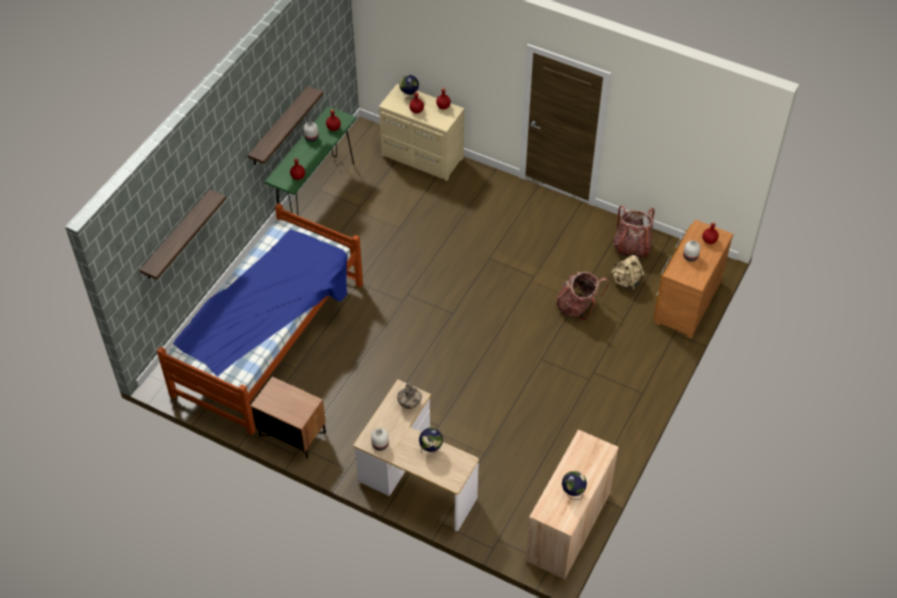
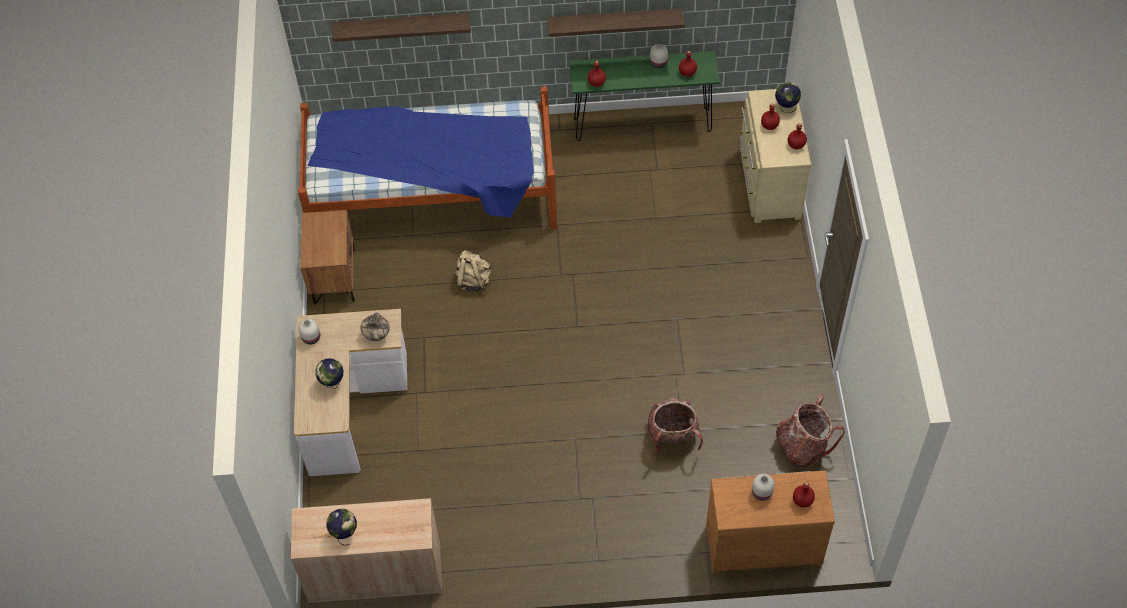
camera: 60 degrees right, 5 degrees up
beige backpack [611,255,645,291] -> beige backpack moved to [455,250,491,291]

